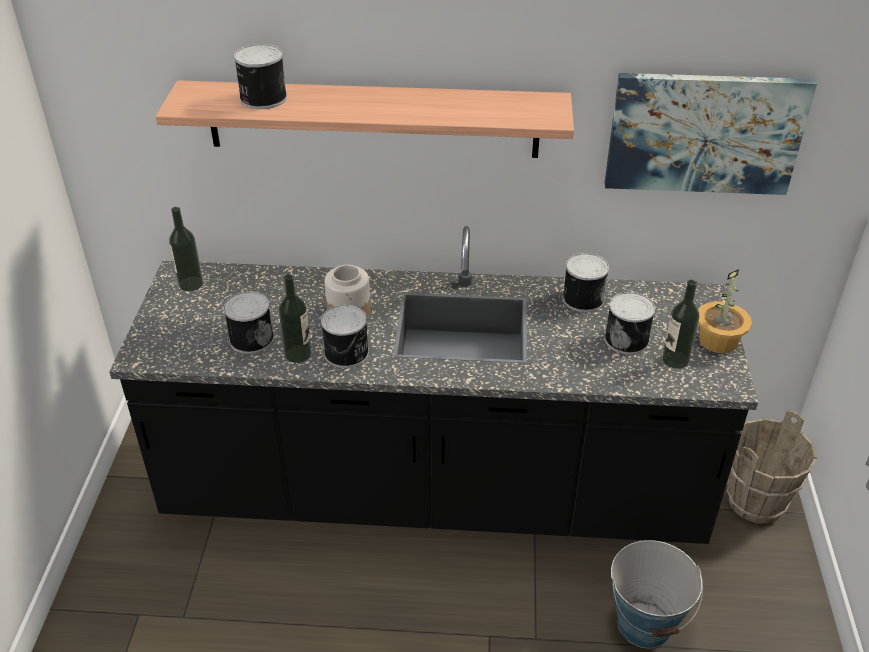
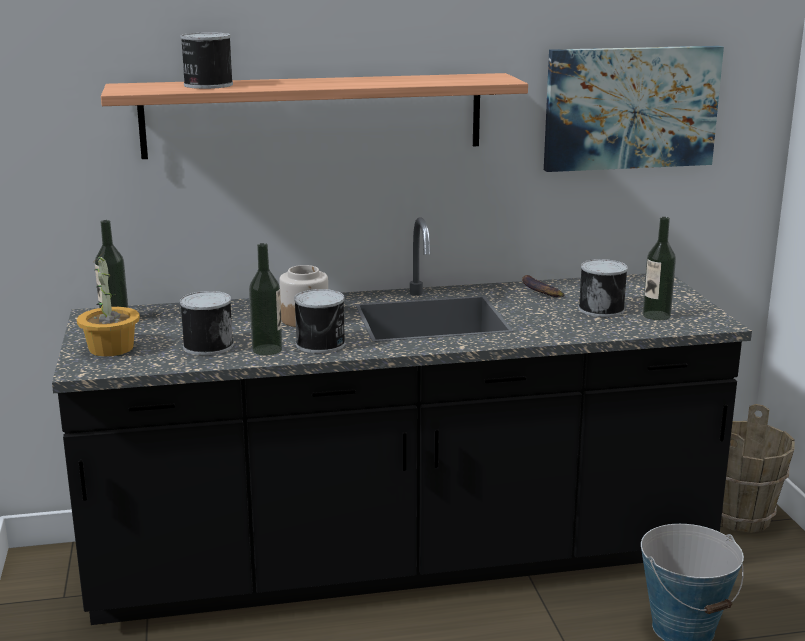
camera: 15 degrees left, 20 degrees down
can [562,253,609,312] -> banana [522,275,564,297]
potted plant [698,269,752,354] -> potted plant moved to [77,253,140,356]

